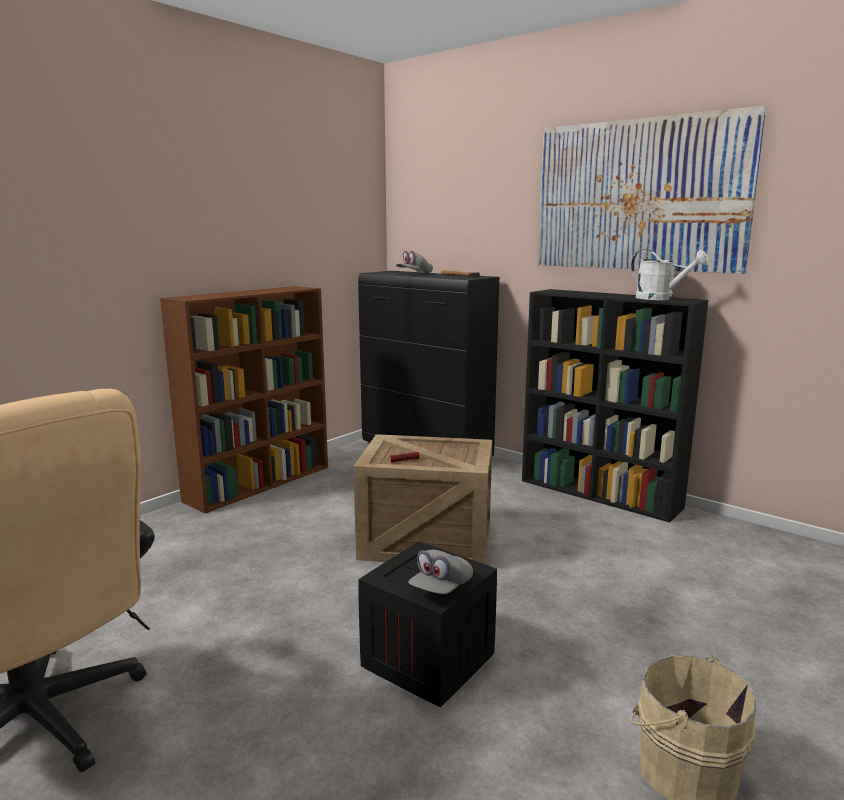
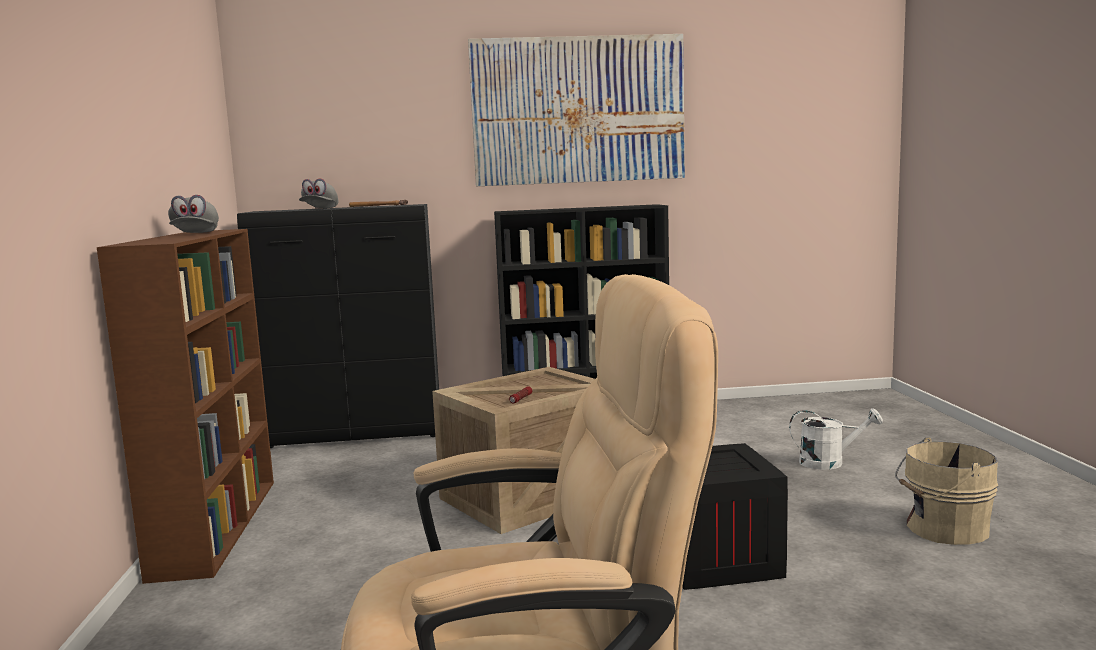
camera: 45 degrees left, 5 degrees down
grey cap [408,550,473,594] -> grey cap moved to [168,195,219,233]
white watering can [631,249,709,300] -> white watering can moved to [789,408,883,470]

